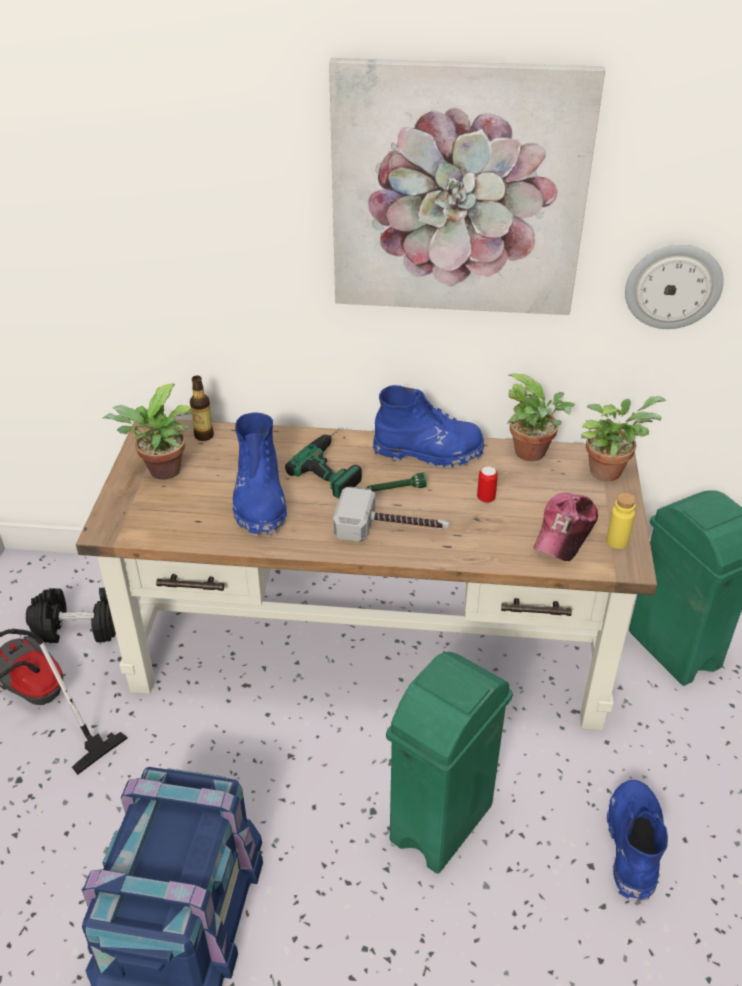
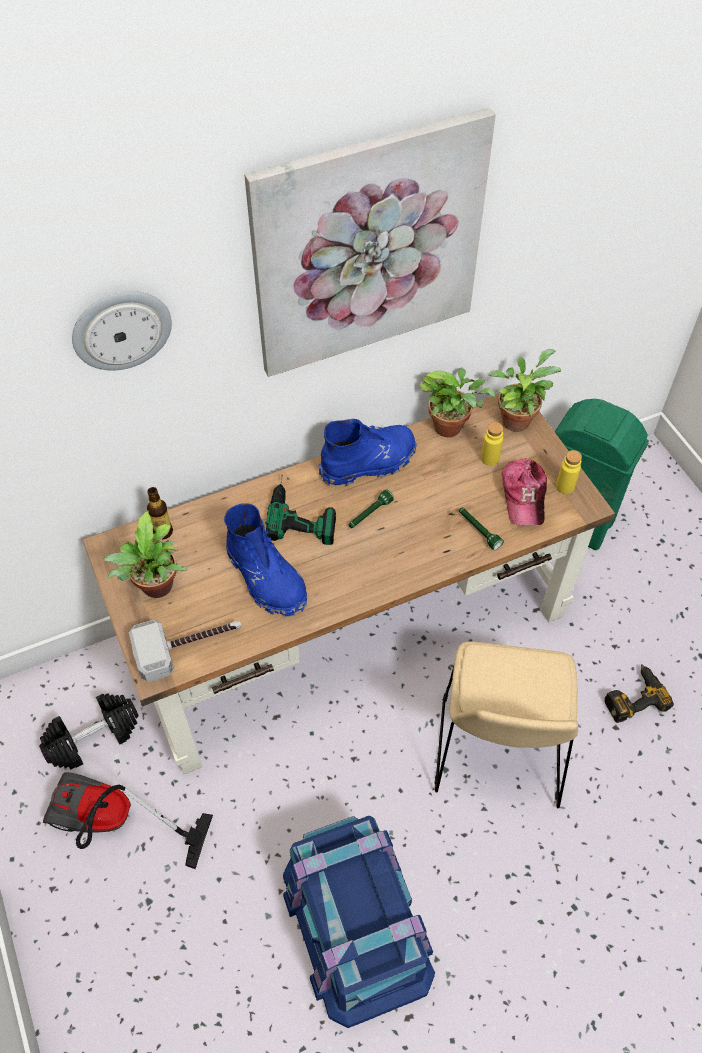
camera: 30 degrees left, 15 degrees up
hammer [333,487,449,542] -> hammer moved to [129,620,241,682]
green trash can [386,652,513,874] -> beige chair [435,642,578,808]
can [477,466,498,503] -> none
blue boot [607,780,668,901] -> power drill [604,664,674,723]
wall clock [625,245,724,329] -> wall clock moved to [72,291,172,370]
none -> green flashlight [459,507,504,550]
none -> yellow bottle [481,422,503,466]

